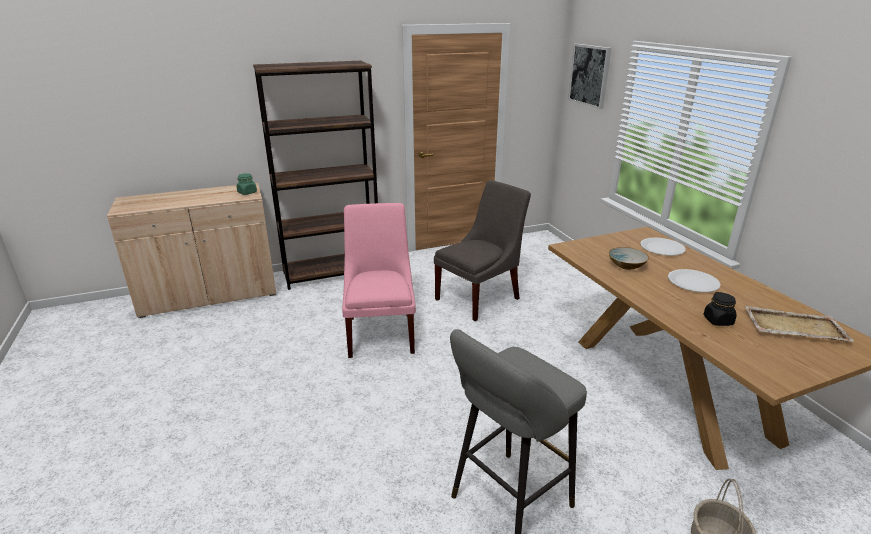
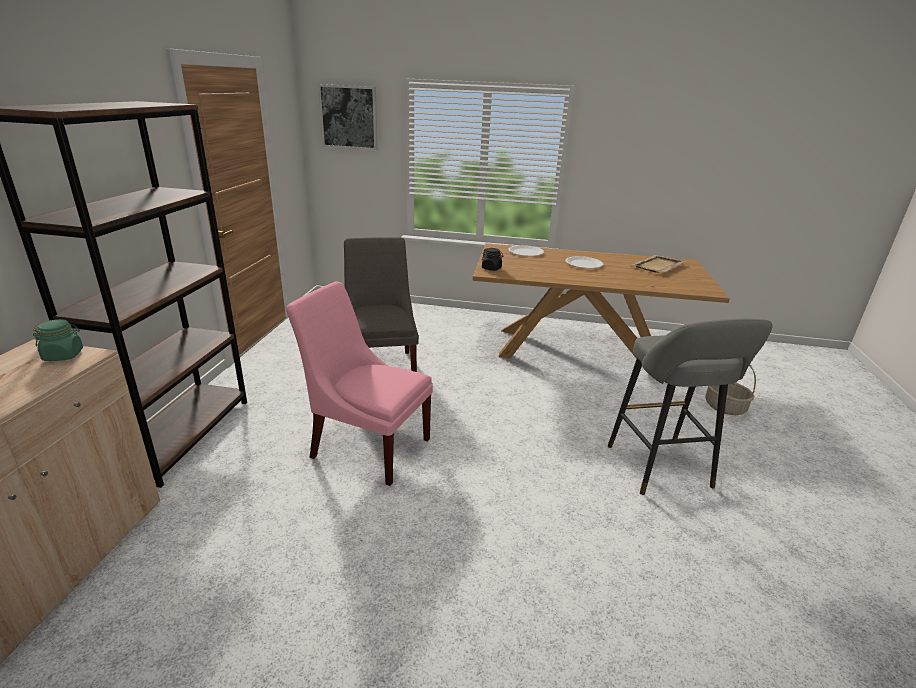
camera: 60 degrees left, 0 degrees up
bowl [609,247,649,270] -> none
black jar [703,292,737,326] -> black jar moved to [482,248,504,271]

